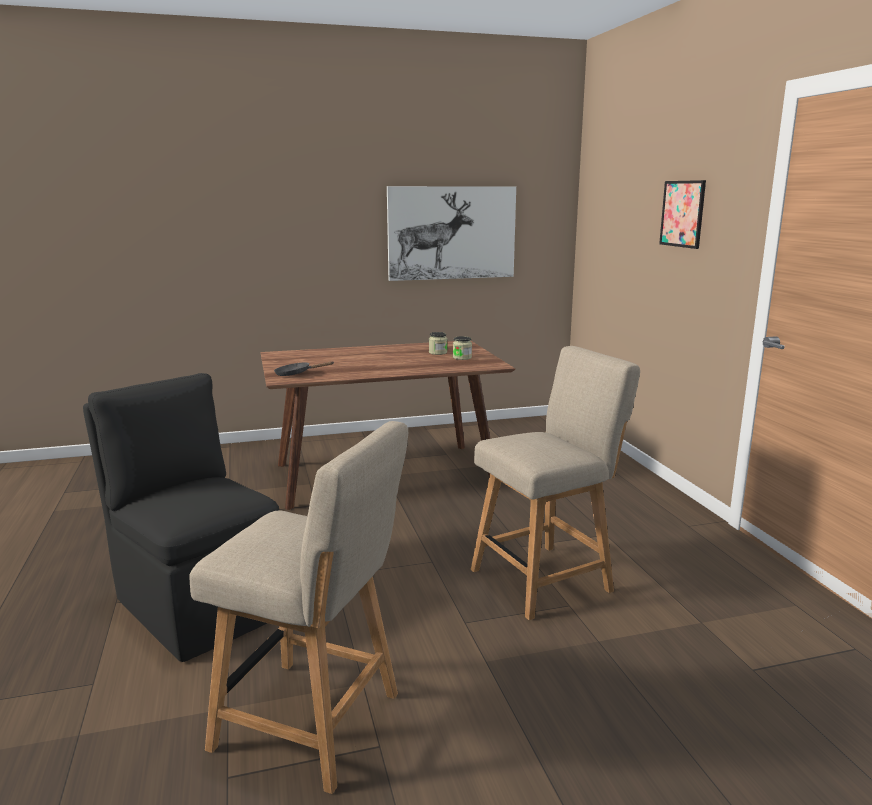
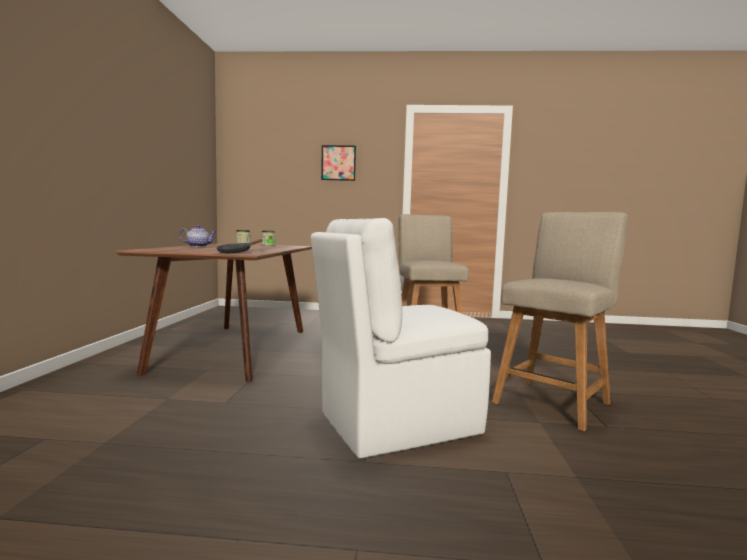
camera: 70 degrees left, 10 degrees down
black chair [83,373,279,662] -> white chair [311,218,491,459]
picture [387,186,516,281] -> none
none -> teapot [179,225,217,247]

